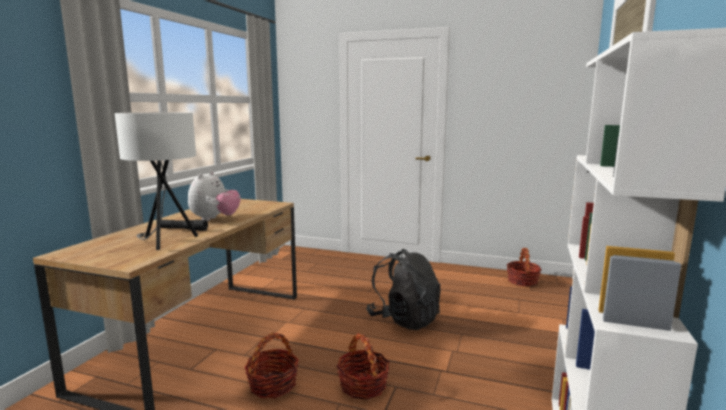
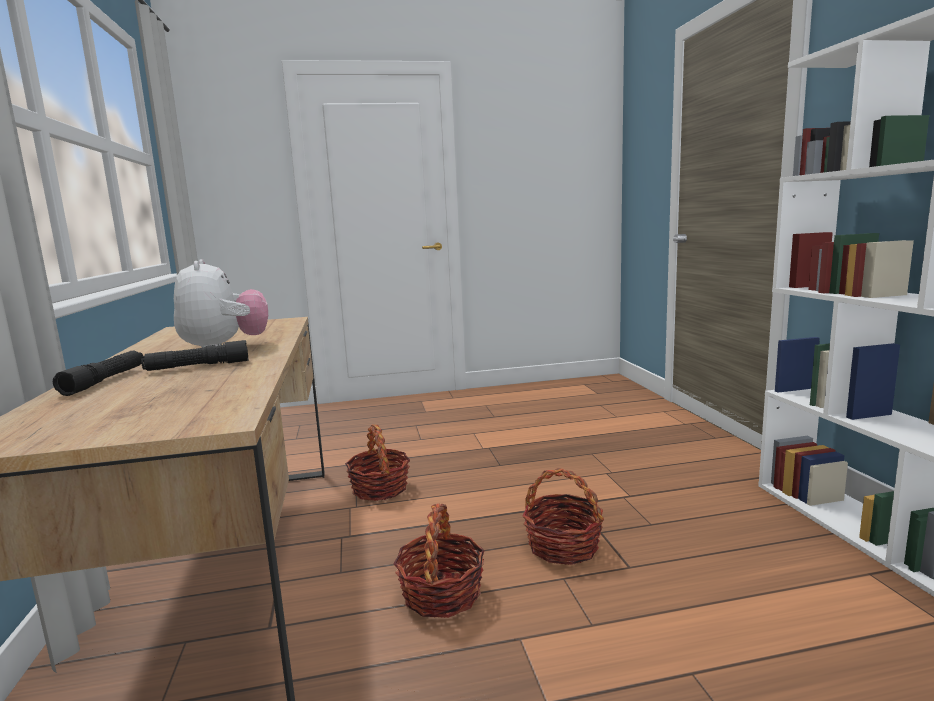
camera: 30 degrees left, 0 degrees up
white table lamp [115,112,198,250] -> none
black backpack [366,249,441,330] -> none
basket [507,248,542,287] -> basket moved to [345,424,410,501]
none -> black flashlight [53,350,143,396]

